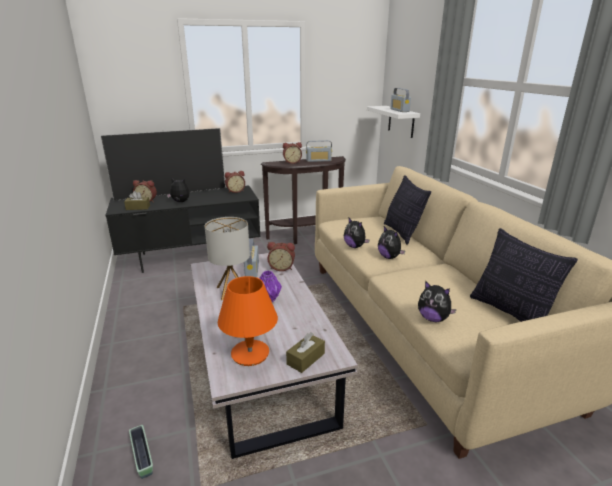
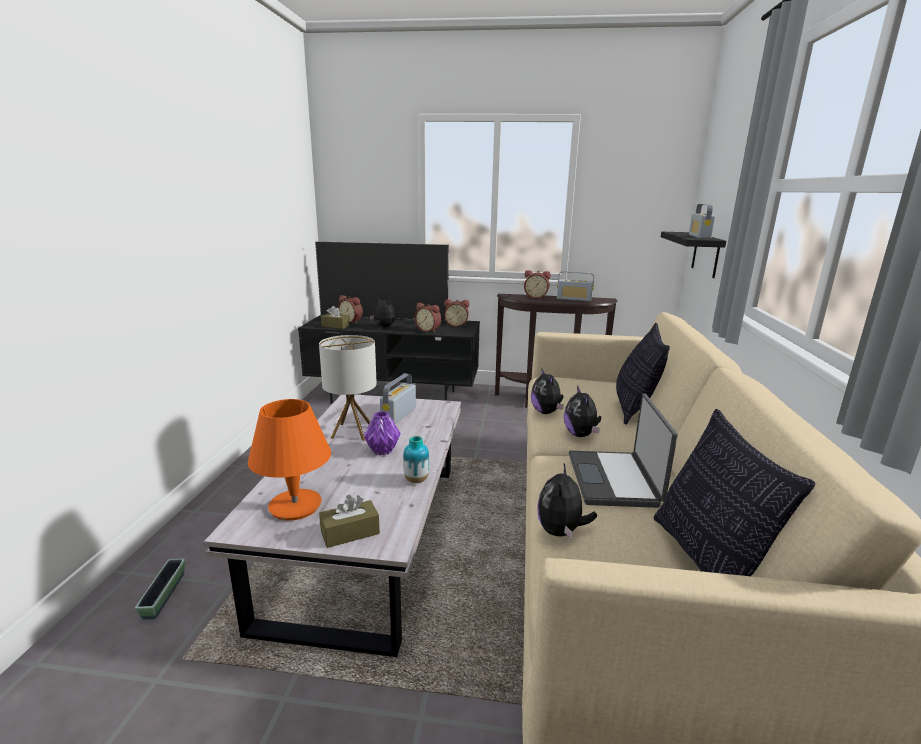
camera: 25 degrees right, 5 degrees down
alarm clock [267,242,295,271] -> alarm clock moved to [414,303,441,332]
white shelf [367,106,420,138] -> black shelf [661,232,726,278]
plush toy [418,281,457,322] -> plush toy turned 45 degrees clockwise [537,464,597,539]
none -> vase [403,436,429,483]
none -> laptop [569,394,677,508]

